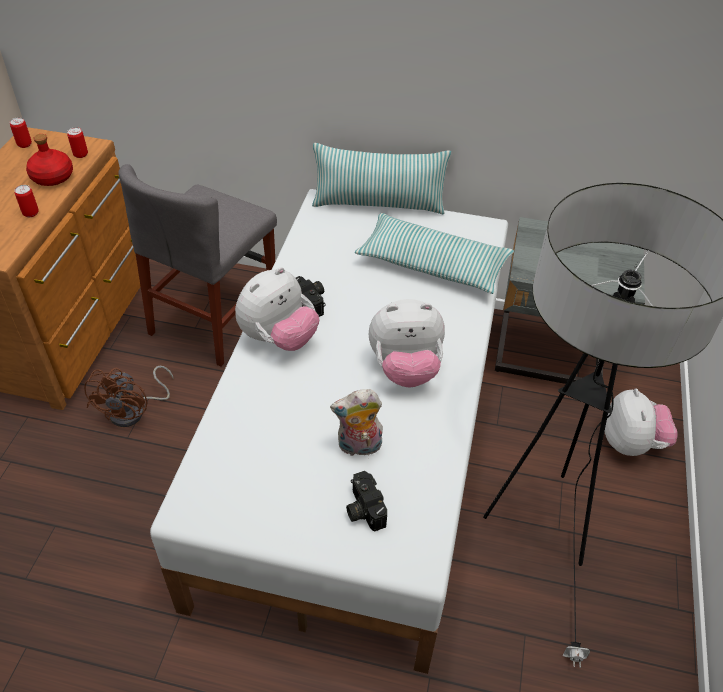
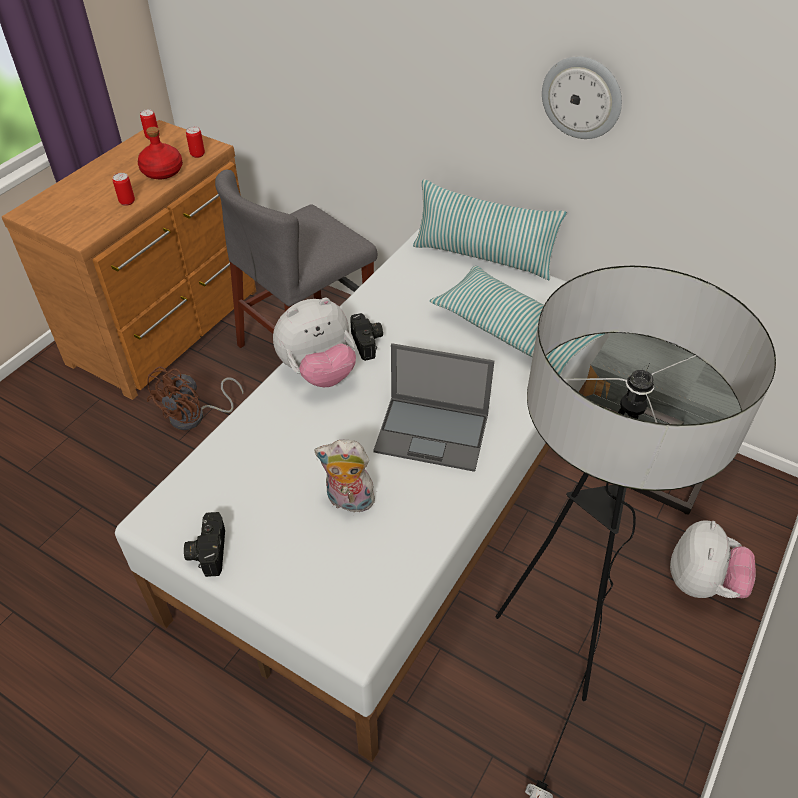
camera: 20 degrees right, 0 degrees up
camera [346,471,387,532] -> camera moved to [184,512,225,577]
plush toy [369,299,445,387] -> laptop [373,343,494,472]
none -> wall clock [542,56,622,139]

